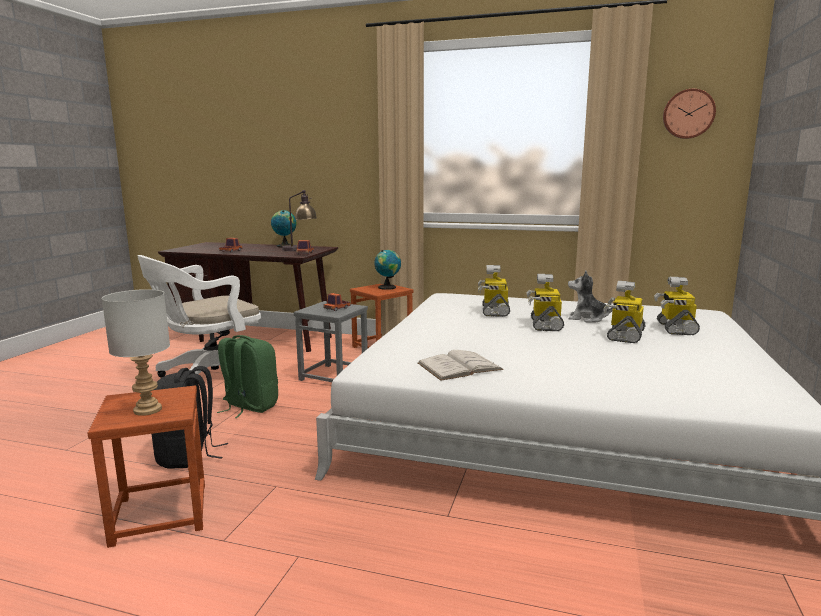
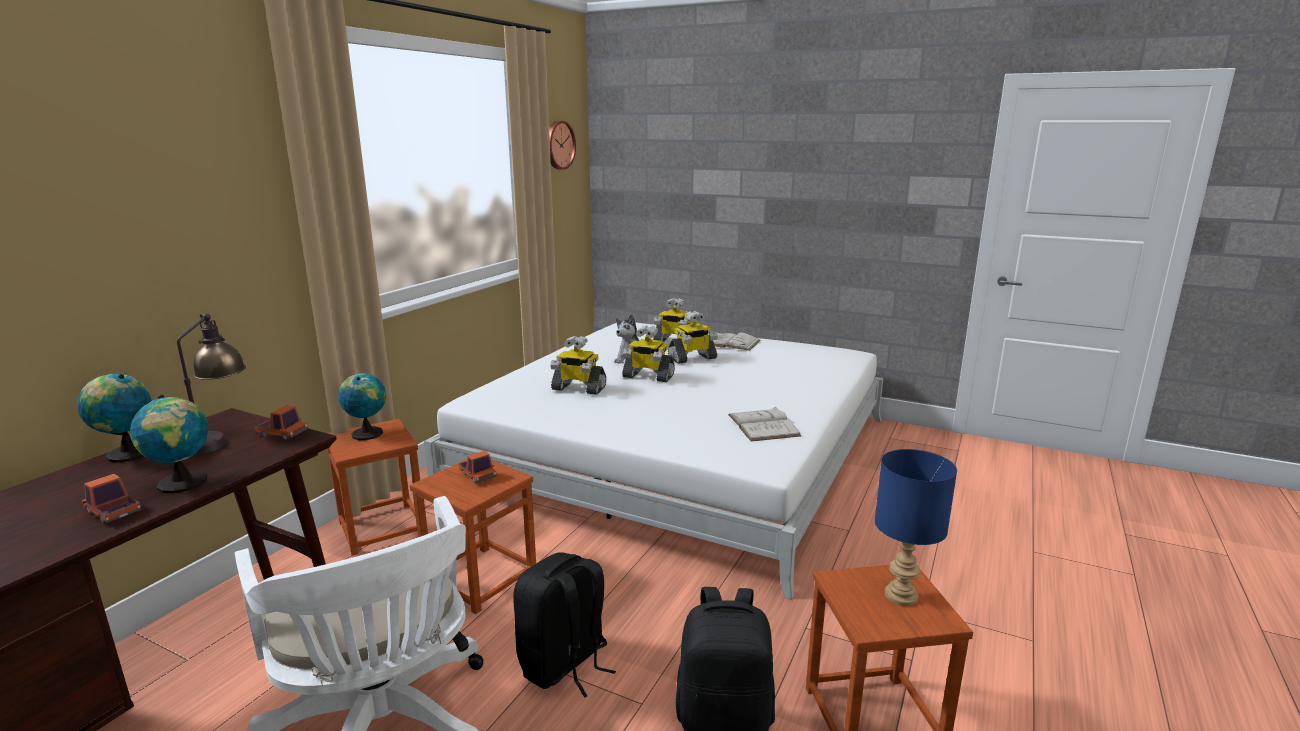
camera: 80 degrees left, 5 degrees up
grey table lamp [102,289,170,416] -> blue table lamp [874,449,957,606]
green backpack [217,335,278,418] -> black backpack [513,552,616,698]
grey stool [294,301,368,382] -> brown stool [410,459,536,614]
toy robot [603,281,646,343] -> toy robot turned 60 degrees counterclockwise [668,311,718,364]
none -> globe [130,395,209,493]
none -> white book [713,333,761,351]

